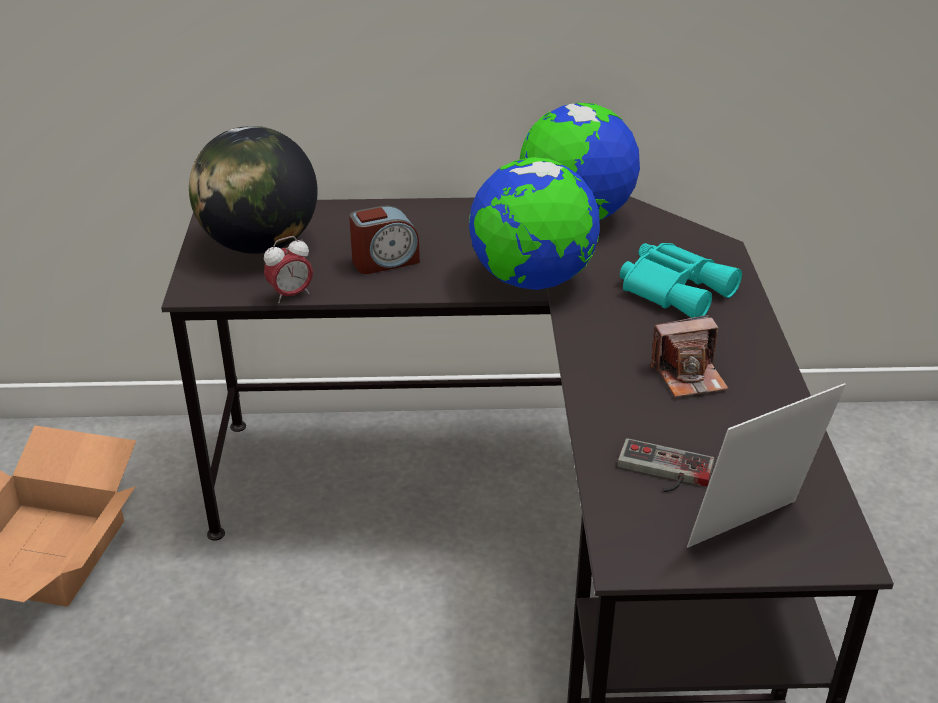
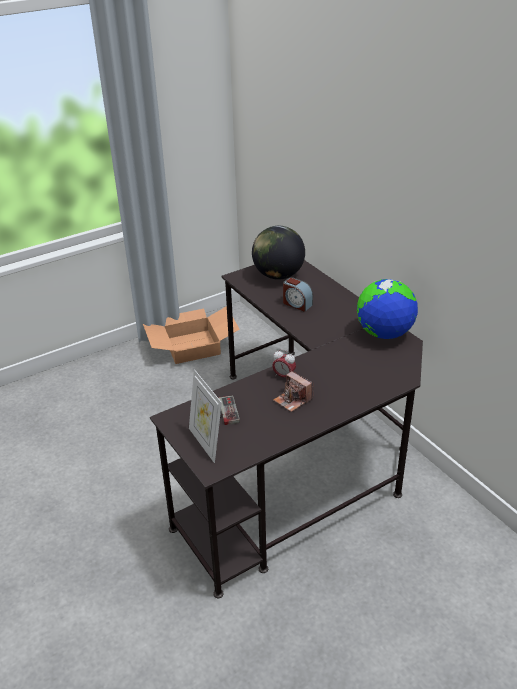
camera: 60 degrees right, 0 degrees up
alarm clock [264,236,313,303] -> alarm clock moved to [272,349,296,378]
globe [469,157,600,290] -> none
turquoise binoculars [620,243,742,318] -> none
picture frame [687,383,846,548] -> picture frame turned 150 degrees counterclockwise [189,370,222,463]

